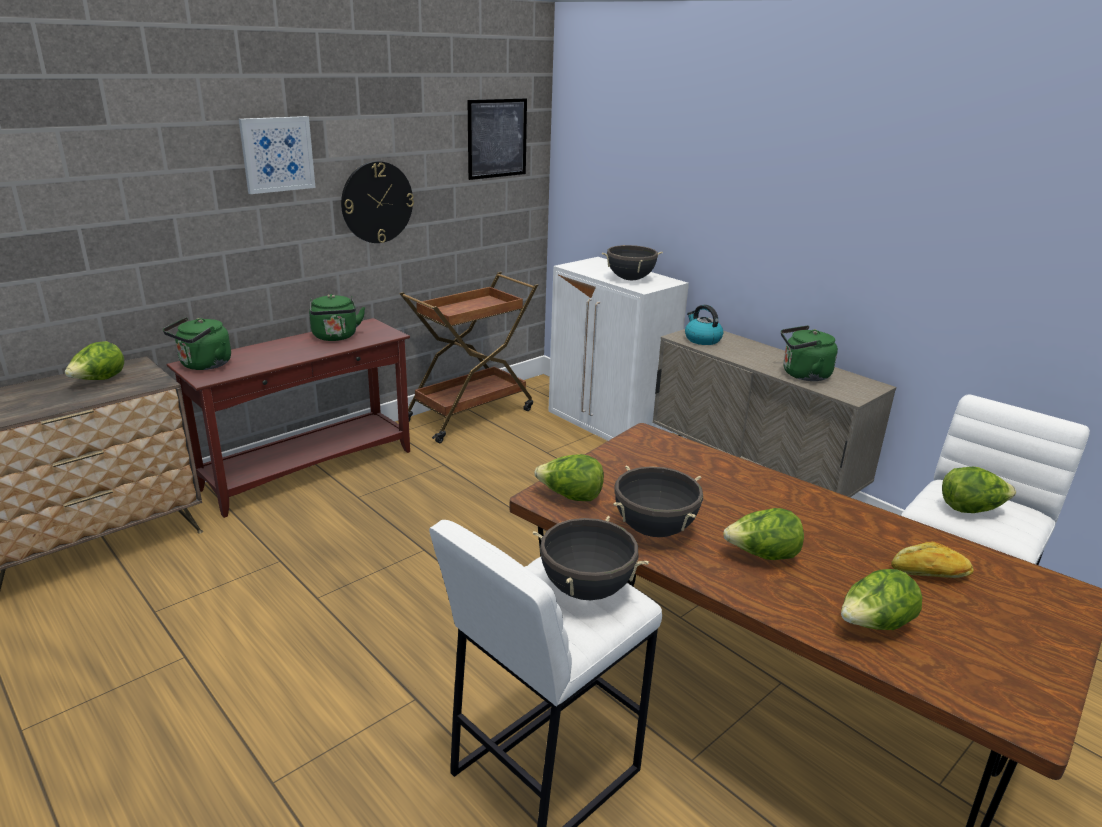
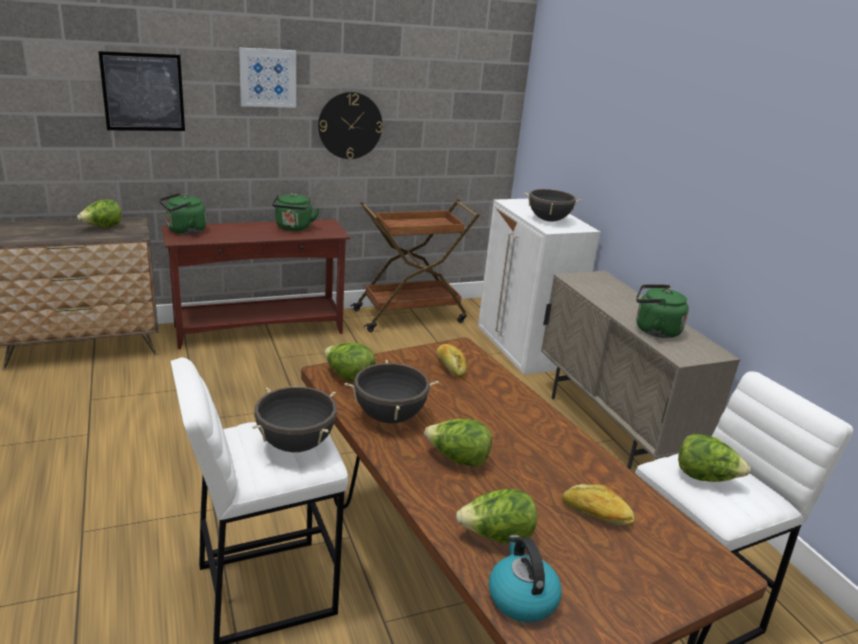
camera: 20 degrees right, 0 degrees up
picture [467,98,527,180] -> picture moved to [98,51,185,131]
kettle [685,305,723,345] -> kettle moved to [489,535,562,622]
none -> bread [437,344,467,378]

